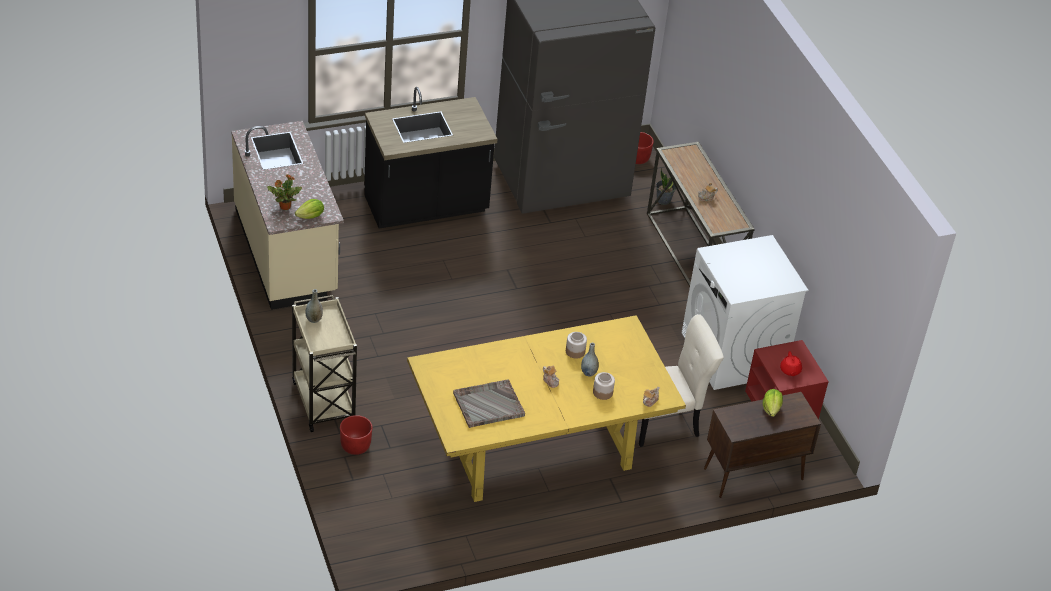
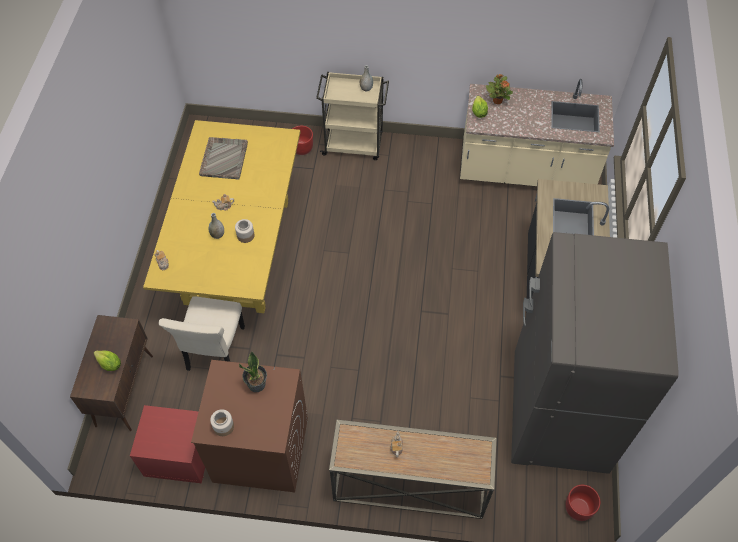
camera: 120 degrees right, 15 degrees up
jar [593,372,615,400] -> jar moved to [210,409,234,436]
potted plant [656,168,676,205] -> potted plant moved to [239,351,267,392]
white washing machine [681,235,808,390] -> brown washing machine [191,360,308,492]
red teapot [780,351,802,376] -> none

